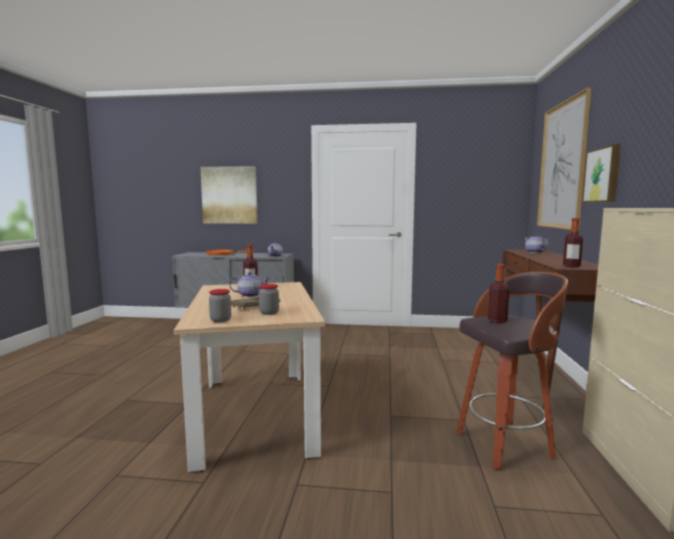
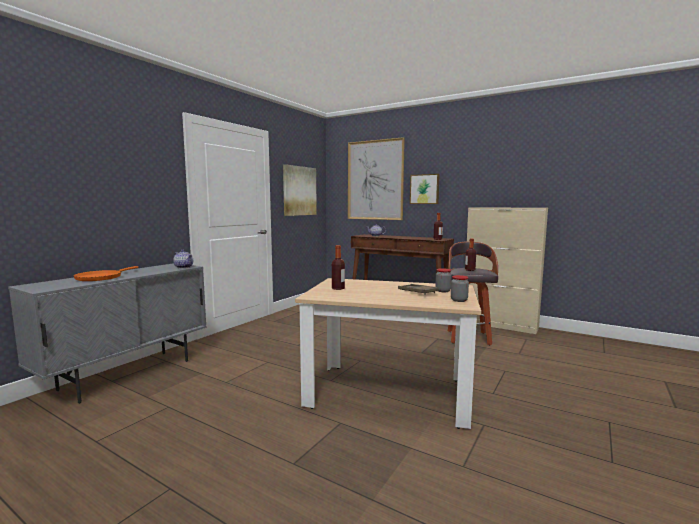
camera: 65 degrees left, 0 degrees up
picture [200,166,258,224] -> picture moved to [283,164,317,216]
teapot [229,272,270,297] -> none

